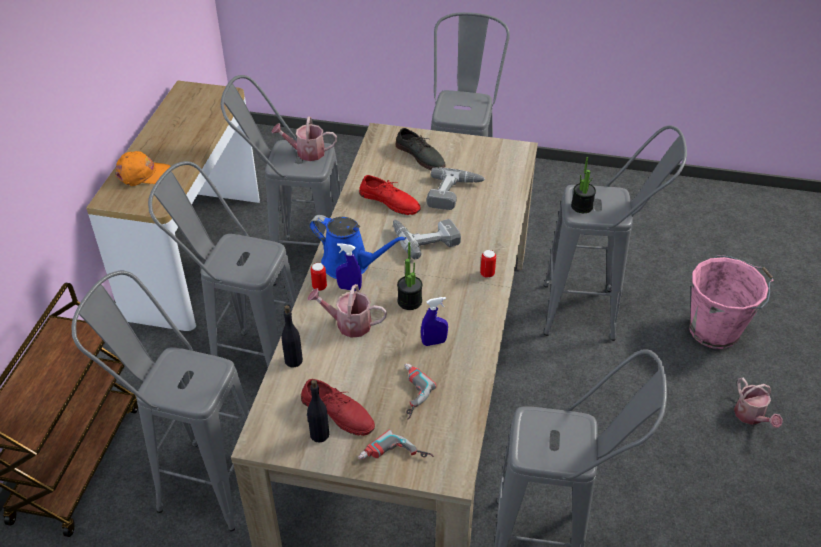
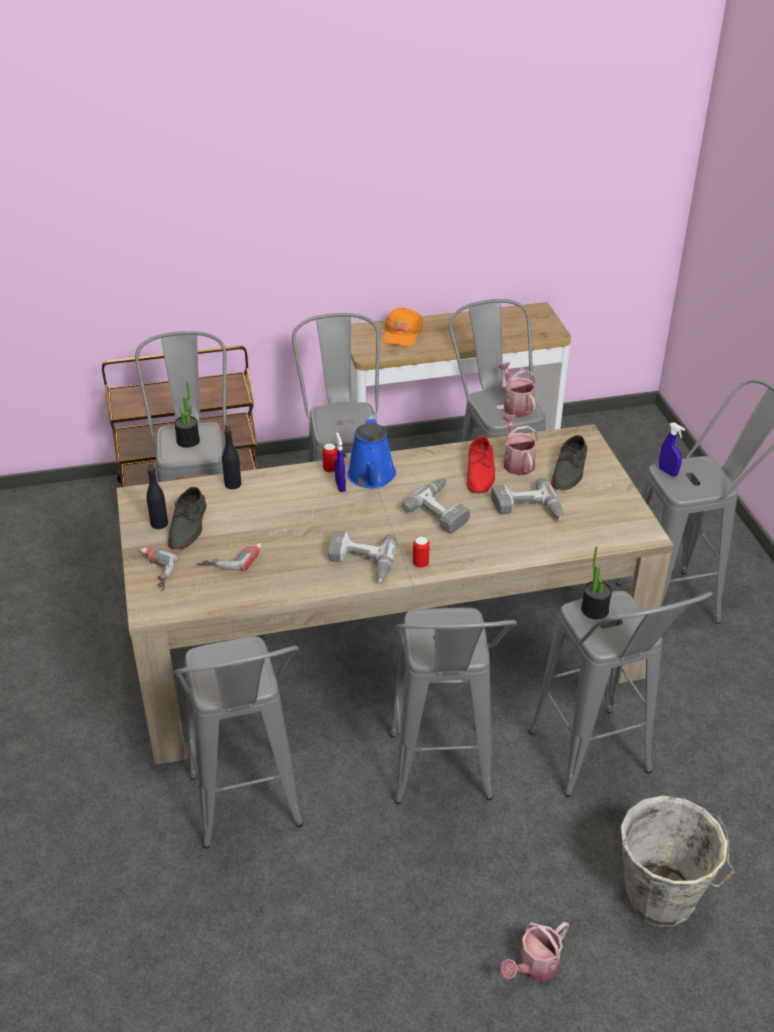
camera: 65 degrees right, 5 degrees down
orange cap [115,151,171,186] -> orange cap turned 45 degrees clockwise [383,308,423,346]
red shoe [301,379,375,436] -> grey shoe [168,487,206,549]
watering can [307,284,387,338] -> watering can moved to [502,415,539,476]
potted plant [397,242,422,310] -> potted plant moved to [174,381,200,448]
blue spray bottle [421,297,448,346] -> blue spray bottle moved to [659,422,685,476]
pink bucket [689,255,774,349] -> grey bucket [621,796,735,927]
none -> power drill [328,530,397,582]
none -> grey stool [390,608,517,804]

